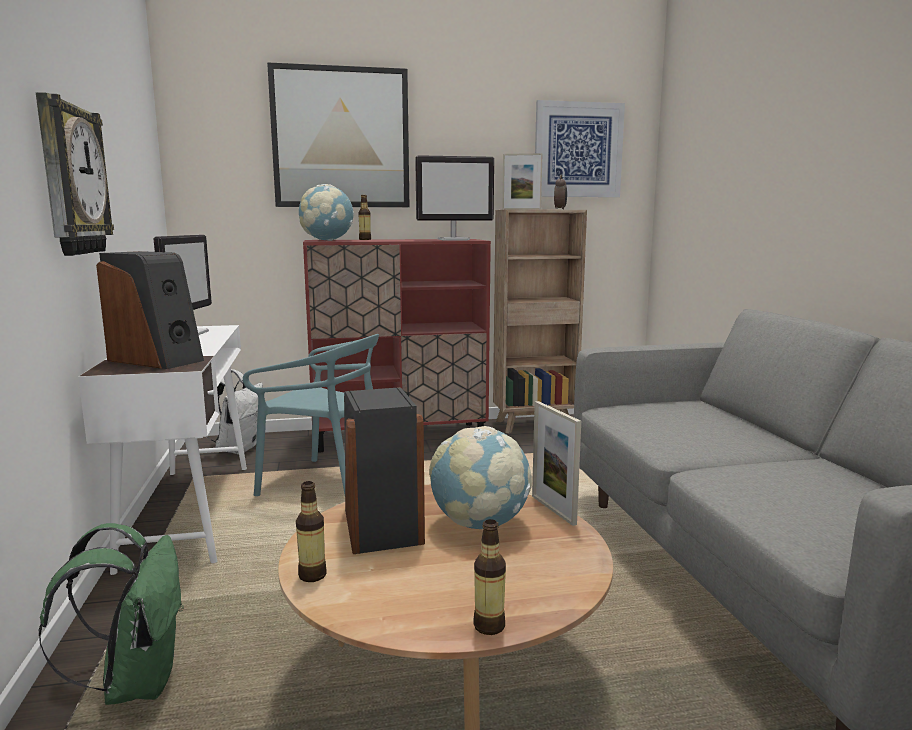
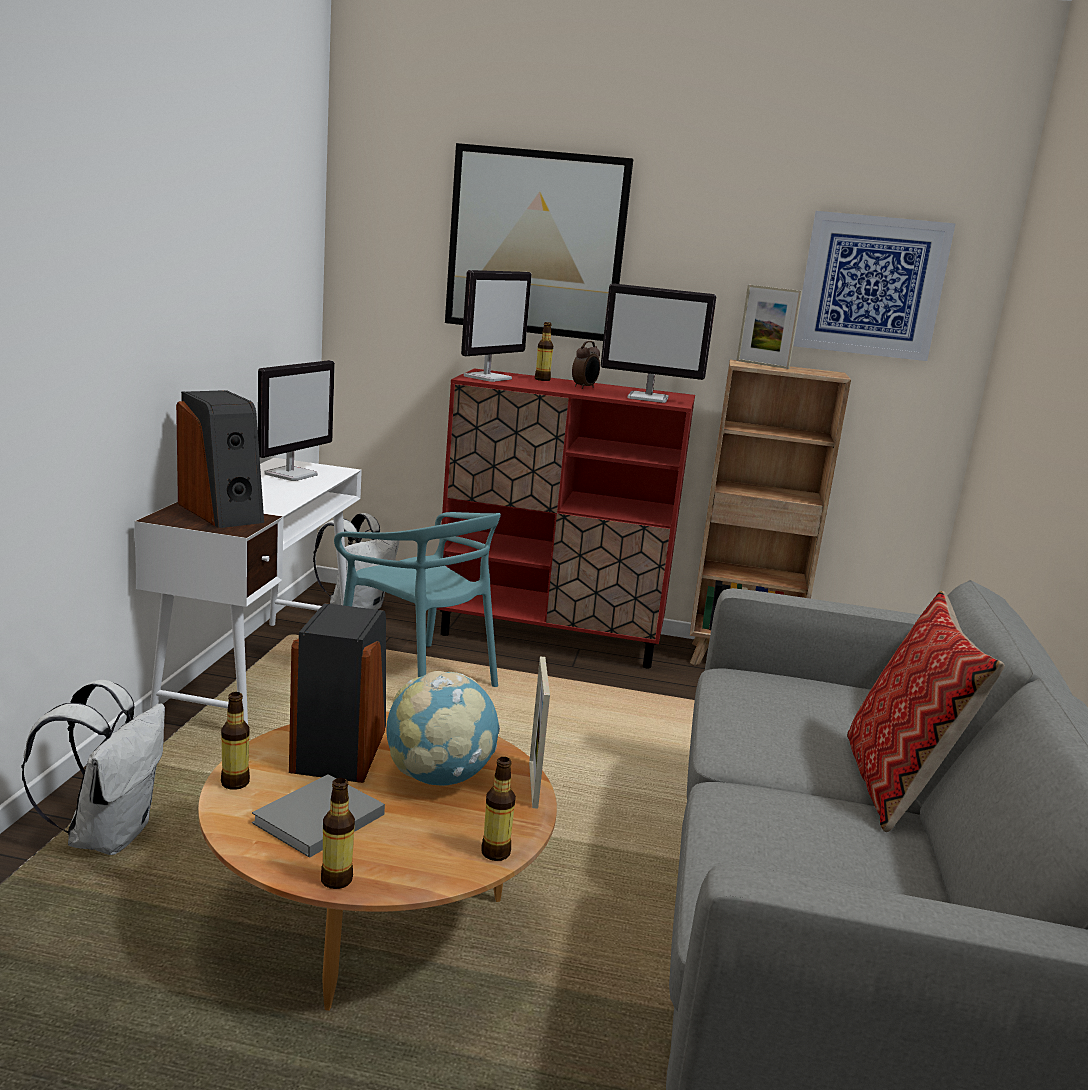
camera: 20 degrees right, 5 degrees up
wall clock [36,92,114,256] -> none
green backpack [38,523,184,705] -> white backpack [21,680,165,855]
globe [299,184,354,241] -> monitor [461,270,532,382]
alarm clock [554,175,567,210] -> alarm clock moved to [572,341,600,389]
none -> grey book [252,774,385,858]
none -> bottle [481,757,516,861]
none -> pillow [847,591,1005,832]

